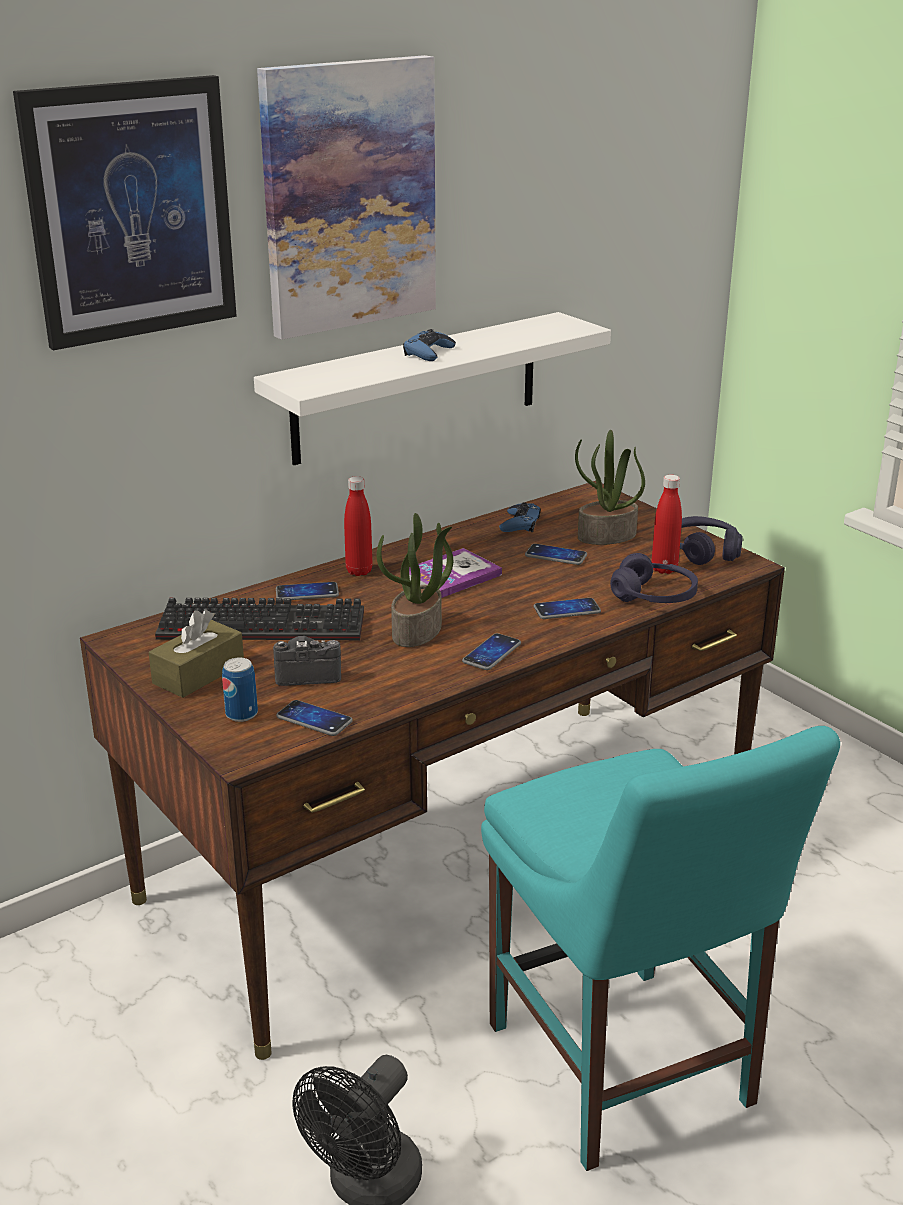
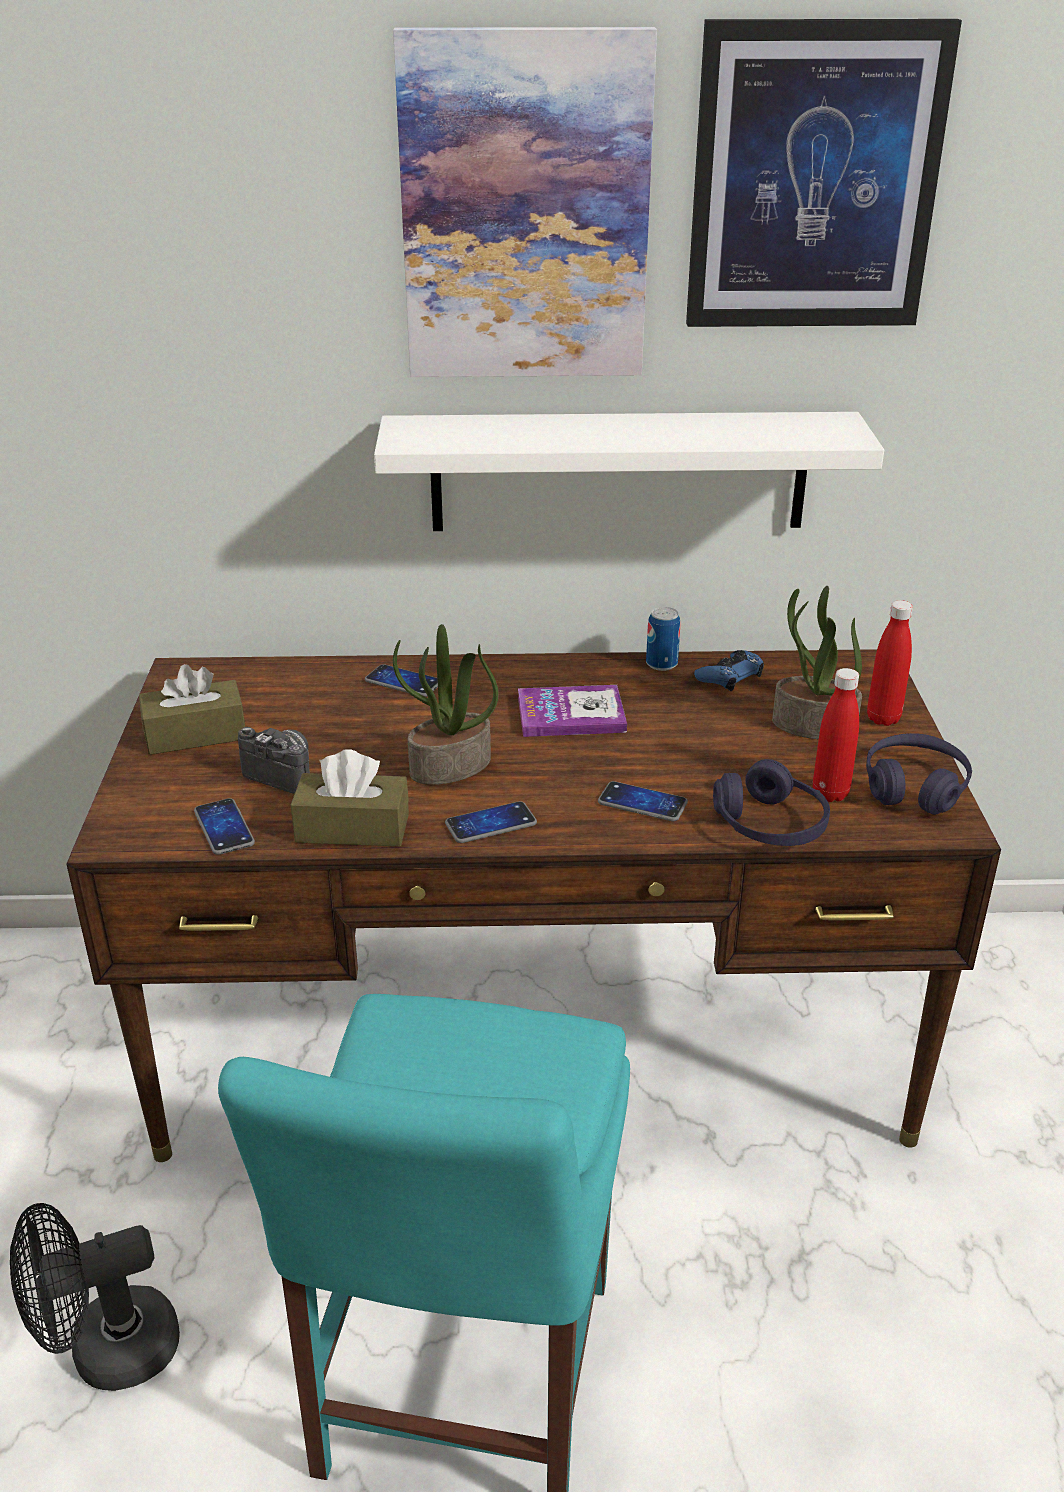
camera: 35 degrees right, 5 degrees up
picture [13,75,237,350] -> picture moved to [686,19,962,327]
keyboard [155,598,364,641] -> none
can [222,658,258,722] -> can moved to [646,607,680,671]
red bottle [344,476,373,576] -> red bottle moved to [867,600,913,726]
blue game controller [403,329,456,361] -> none
phone [525,544,587,565] -> none
none -> brown tissue box [291,749,409,847]

